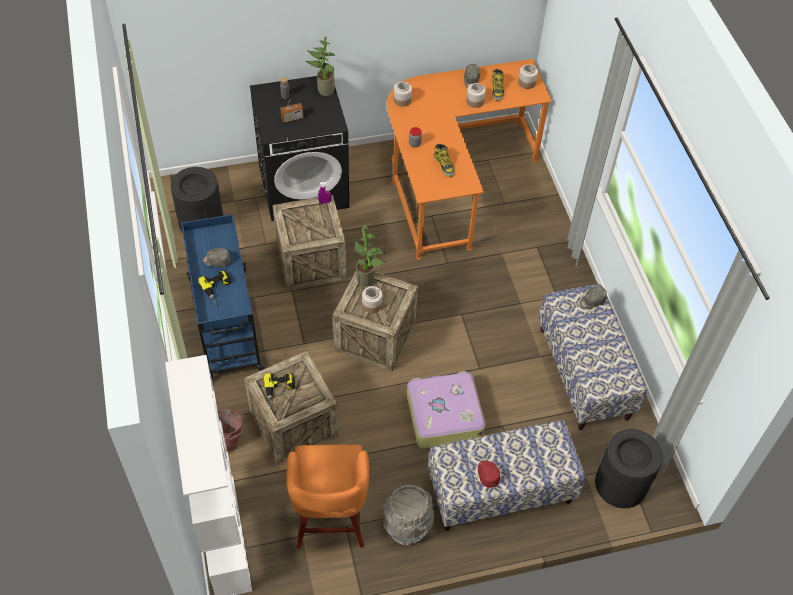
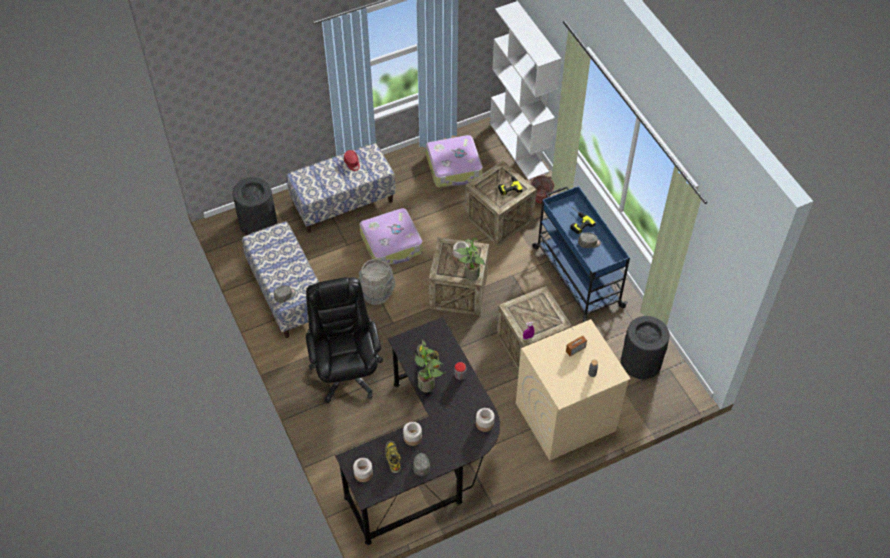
camera: 170 degrees right, 0 degrees up
black washing machine [250,76,349,221] -> beige washing machine [516,319,630,461]
orange stool [286,445,369,549] -> suitcase [426,135,483,187]
potted plant [306,36,335,96] -> potted plant moved to [414,340,446,393]
grey bucket [383,485,434,546] -> grey bucket moved to [358,258,396,305]
orange desk [387,59,552,260] -> black desk [335,317,500,545]
none -> black office chair [306,277,383,403]

